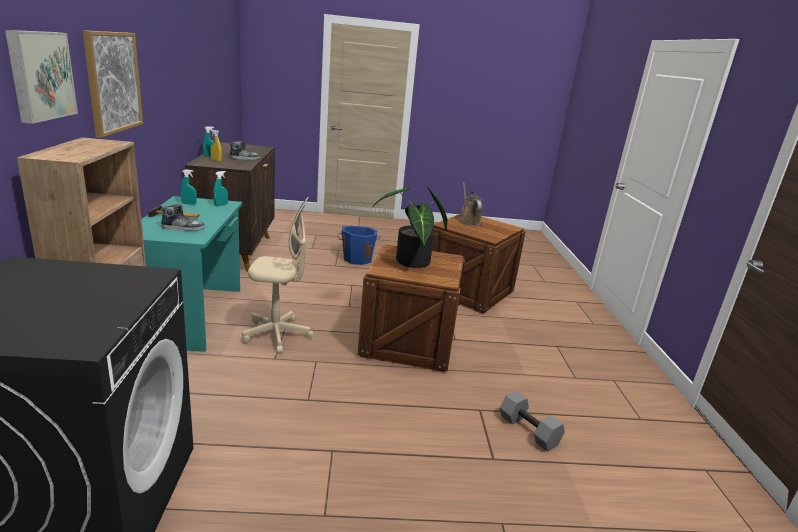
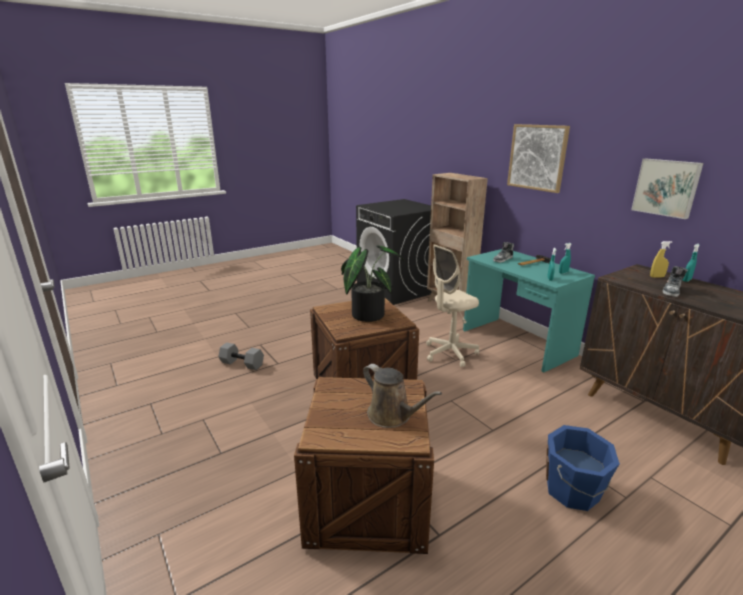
camera: 150 degrees right, 0 degrees up
picture [5,30,78,124] -> picture moved to [631,159,703,219]

